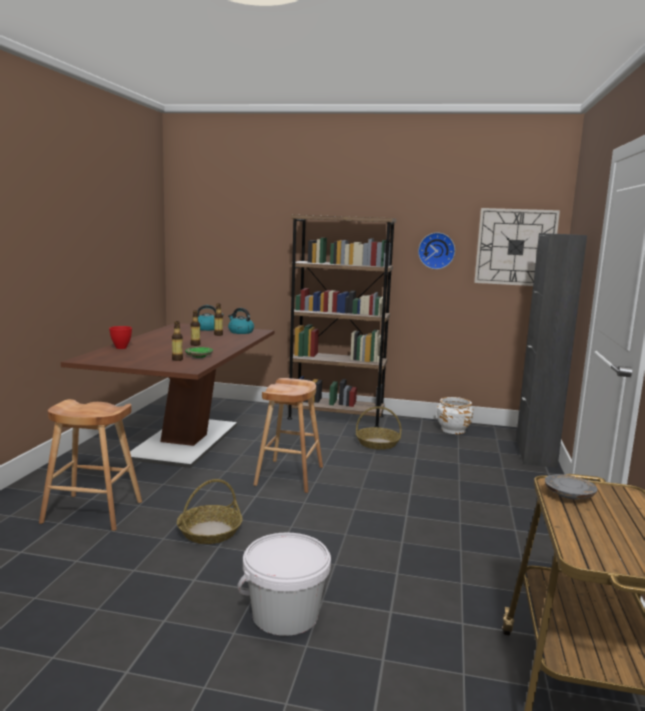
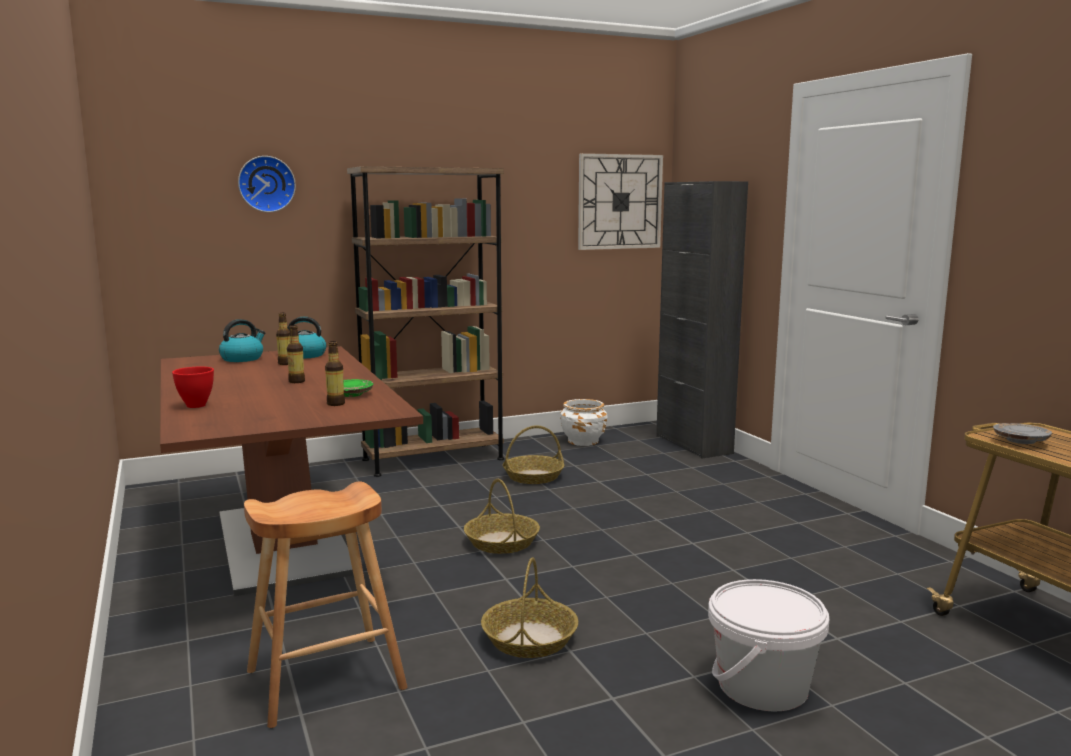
camera: 35 degrees left, 0 degrees up
brown stool [253,378,323,493] -> basket [464,479,540,554]
wall clock [418,232,455,269] -> wall clock moved to [238,156,296,212]

